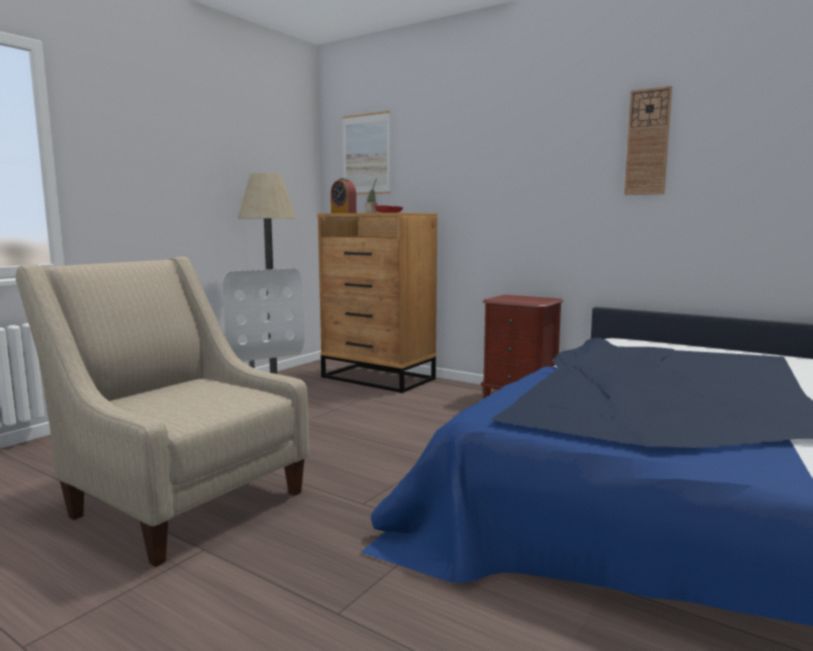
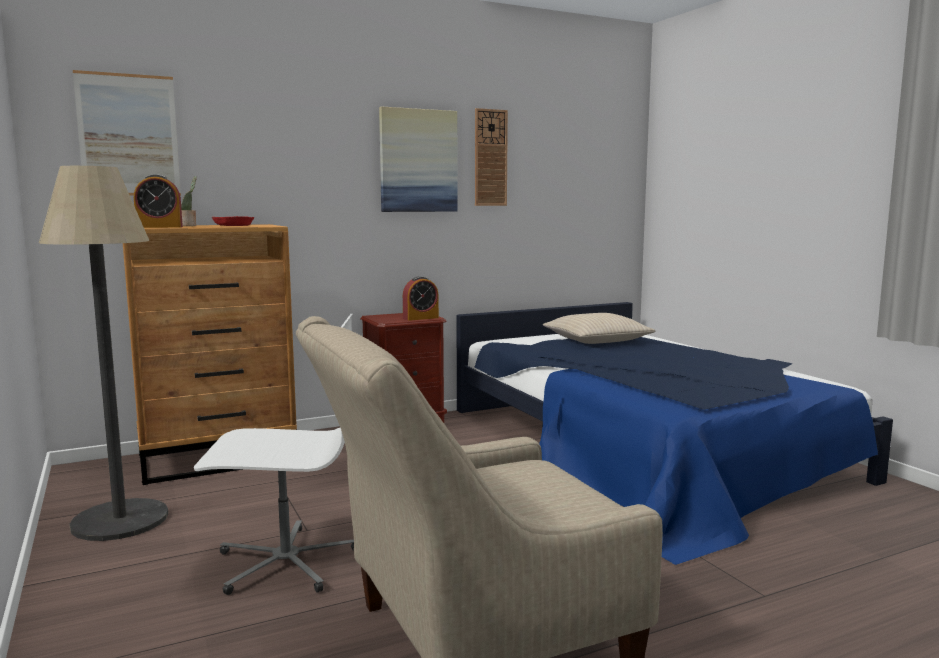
camera: 60 degrees left, 0 degrees up
none -> picture [379,107,458,212]
none -> alarm clock [403,276,439,321]
none -> beige pillow [543,313,656,344]

